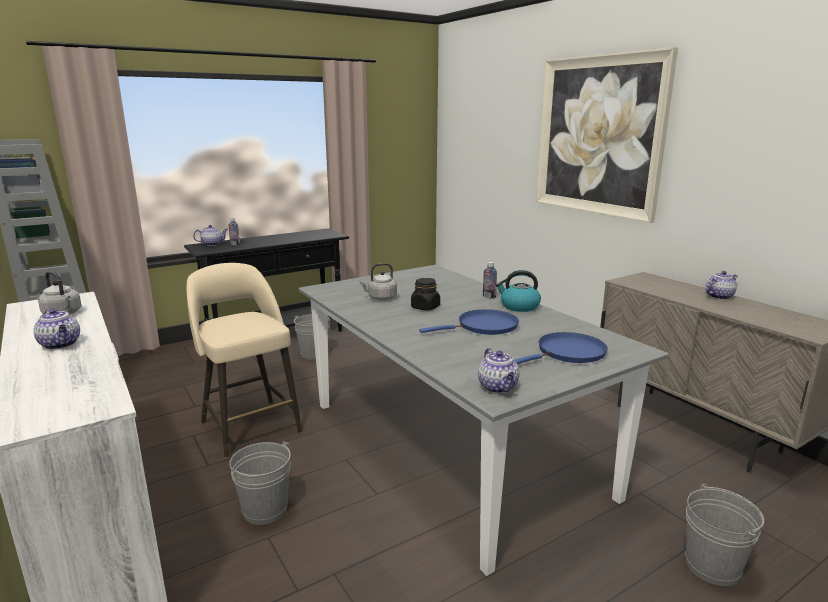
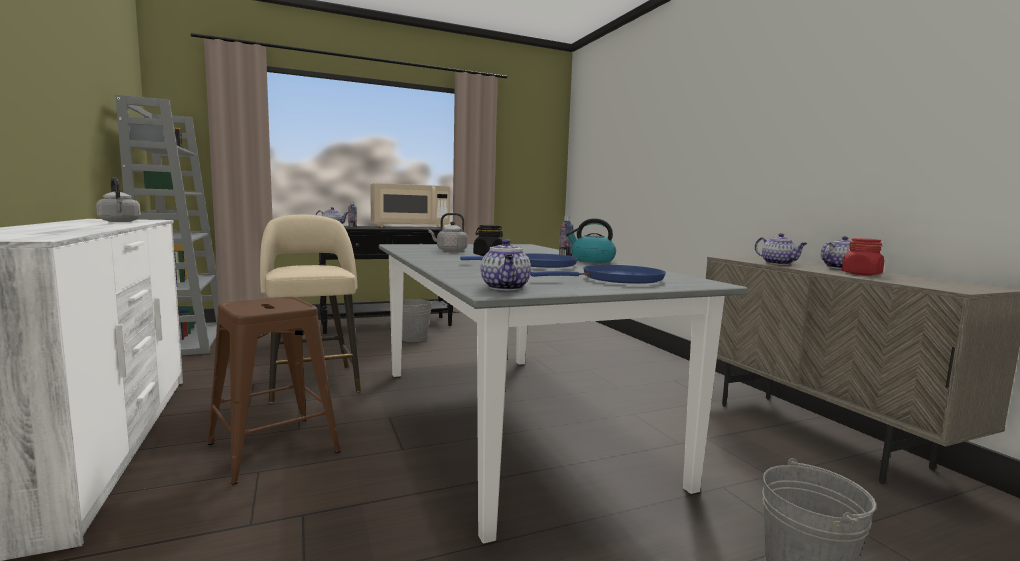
camera: 10 degrees right, 10 degrees down
teapot [34,308,80,349] -> teapot moved to [755,233,807,265]
grey bucket [229,441,291,525] -> brown stool [207,297,341,485]
picture [536,47,678,223] -> none
none -> beige microwave [370,183,450,228]
none -> red jar [842,238,884,276]

